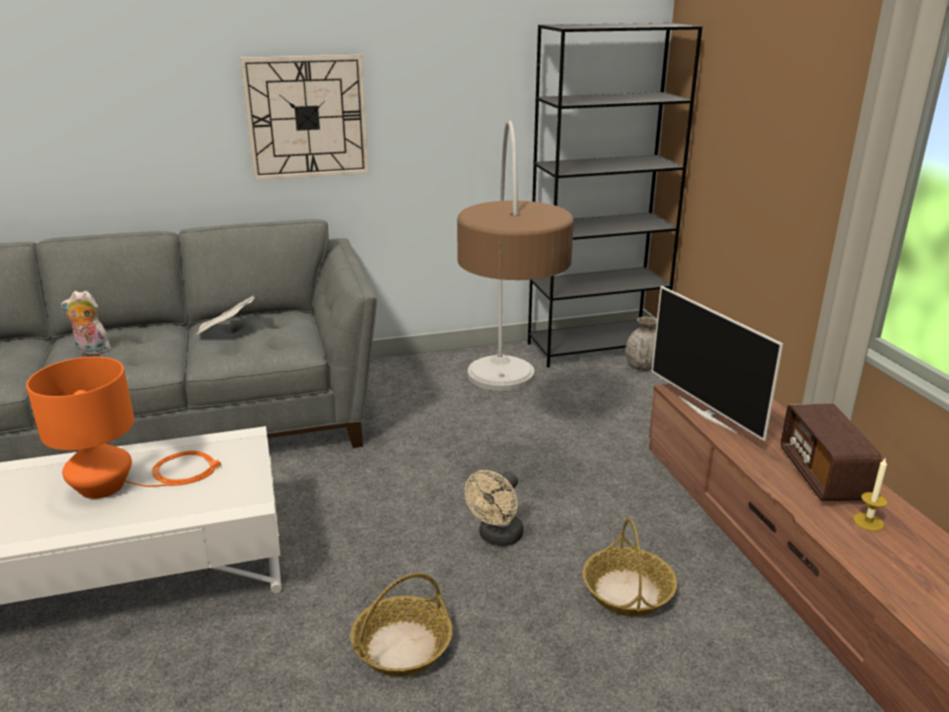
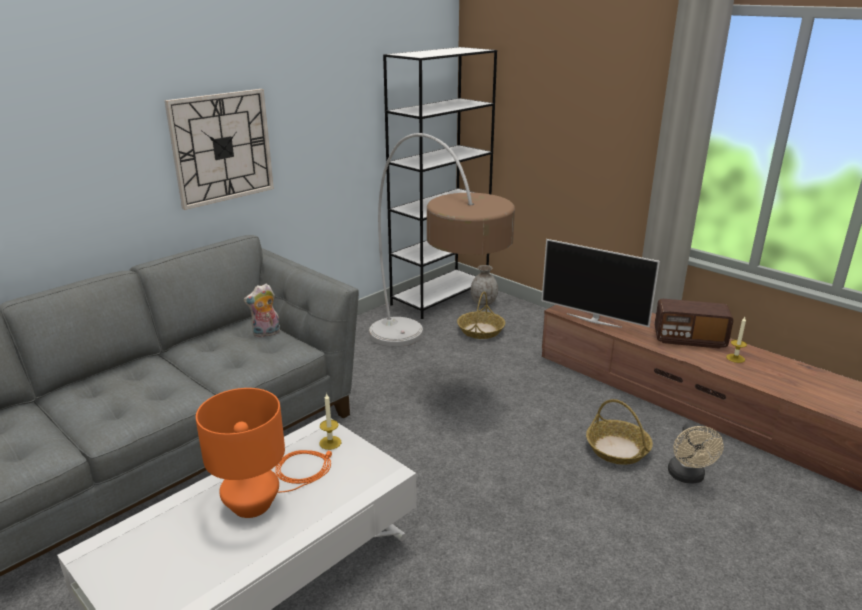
camera: 30 degrees left, 0 degrees up
plush toy [61,291,111,355] -> plush toy moved to [244,284,280,337]
newspaper [196,296,255,335] -> none
basket [350,573,452,677] -> basket moved to [457,292,505,339]
beige fan [464,470,524,546] -> beige fan moved to [668,423,724,484]
black bookcase [528,23,702,368] -> white bookcase [383,47,497,319]
radio [781,404,882,501] -> radio turned 45 degrees counterclockwise [655,299,734,349]
none -> candle [319,393,341,450]

